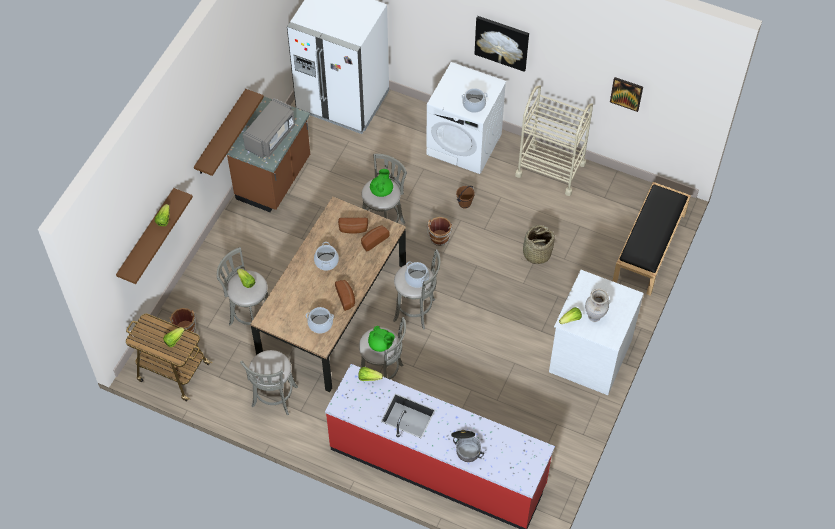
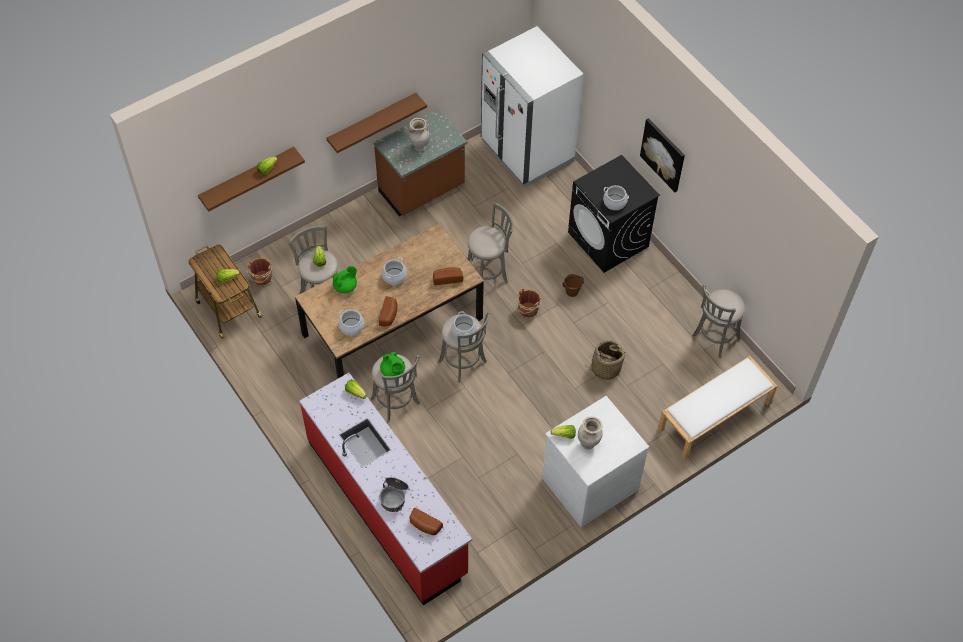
camera: 30 degrees right, 0 degrees up
grey stool [240,350,298,416] -> grey stool moved to [692,285,745,358]
grey microwave [243,98,295,158] -> beige vase [408,118,430,152]
bread [338,218,368,233] -> bread moved to [409,508,443,535]
green teapot [370,169,393,197] -> green teapot moved to [333,266,357,293]
white washing machine [426,62,506,174] -> black washing machine [568,155,660,273]
beige cart [515,85,593,196] -> none
picture [610,77,643,112] -> none
black bench [613,182,691,296] -> white bench [658,356,777,460]

